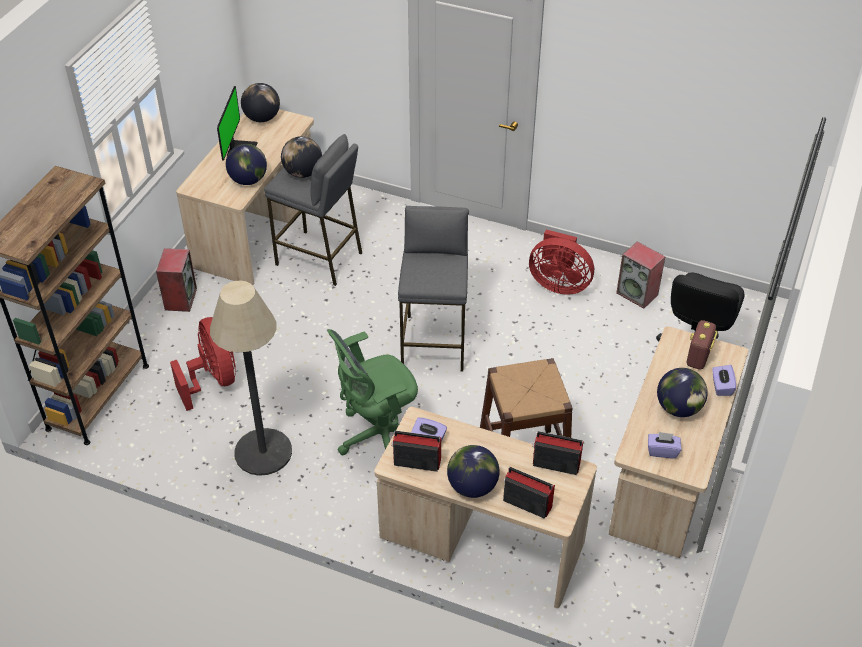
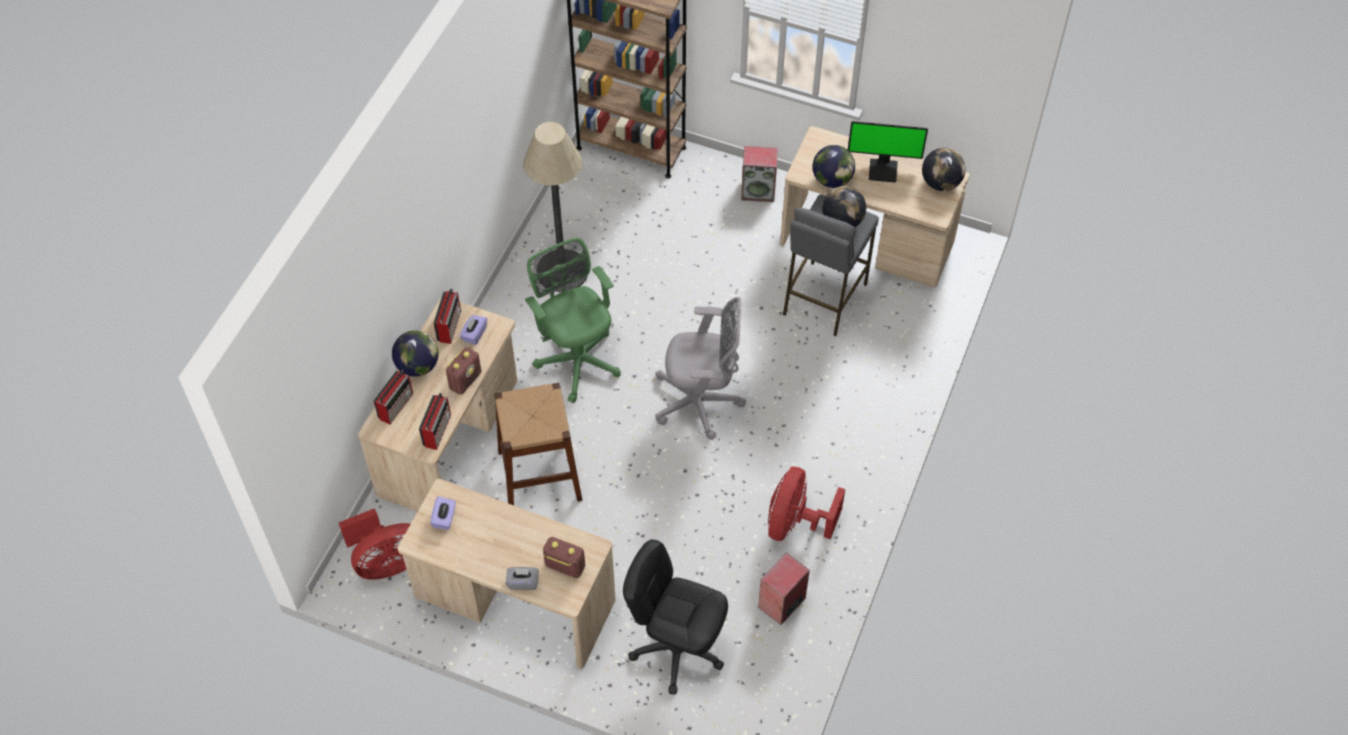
camera: 90 degrees right, 10 degrees up
red fan [170,317,236,411] -> red fan moved to [339,508,410,580]
grey stool [398,206,469,372] -> grey office chair [655,297,746,440]
globe [657,368,708,417] -> none
purple tissue box [712,365,736,396] -> grey tissue box [505,567,539,590]
none -> radio [446,348,481,395]

